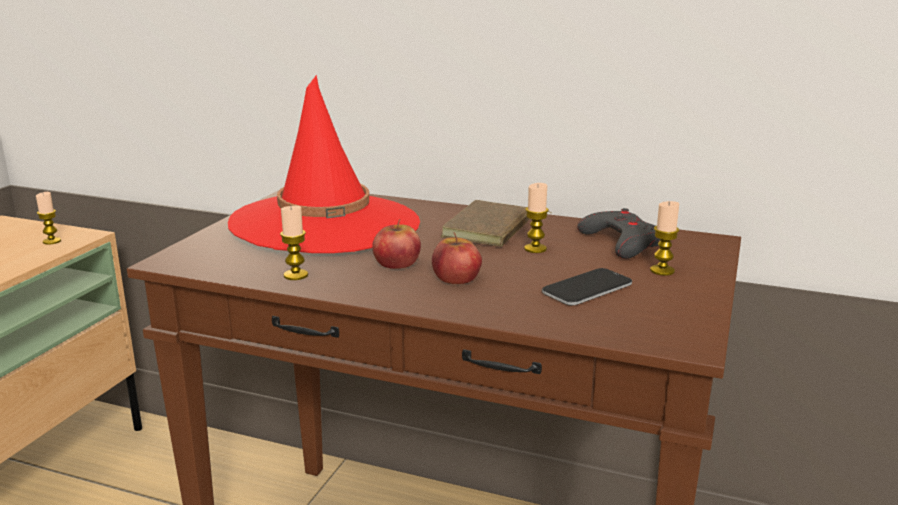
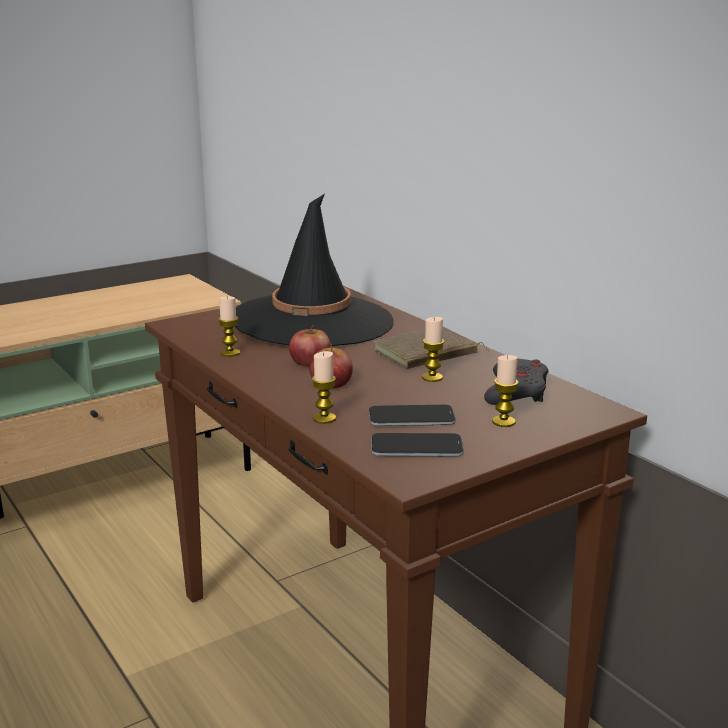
camera: 35 degrees right, 0 degrees up
candle [36,192,61,245] -> candle moved to [312,351,336,424]
red hat [228,75,420,253] -> black hat [234,194,394,346]
none -> phone [372,433,464,456]

